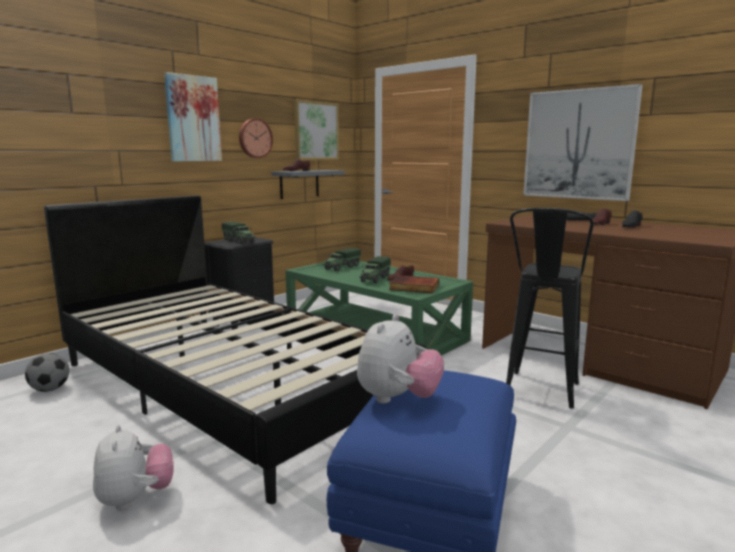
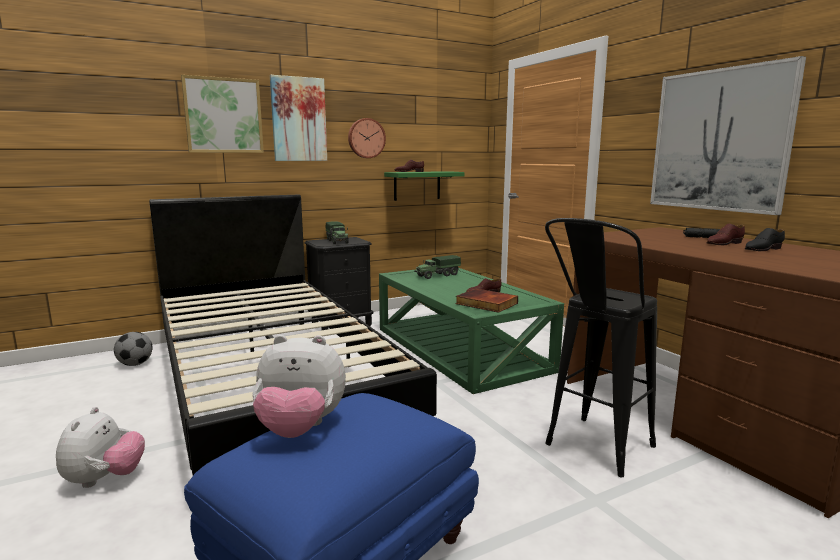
camera: 20 degrees right, 0 degrees up
grey shelf [271,170,345,199] -> green shelf [384,171,465,201]
picture [294,100,339,160] -> picture moved to [181,75,264,153]
plush toy [357,314,444,404] -> plush toy turned 45 degrees clockwise [252,335,346,438]
toy truck [359,256,391,283] -> none

